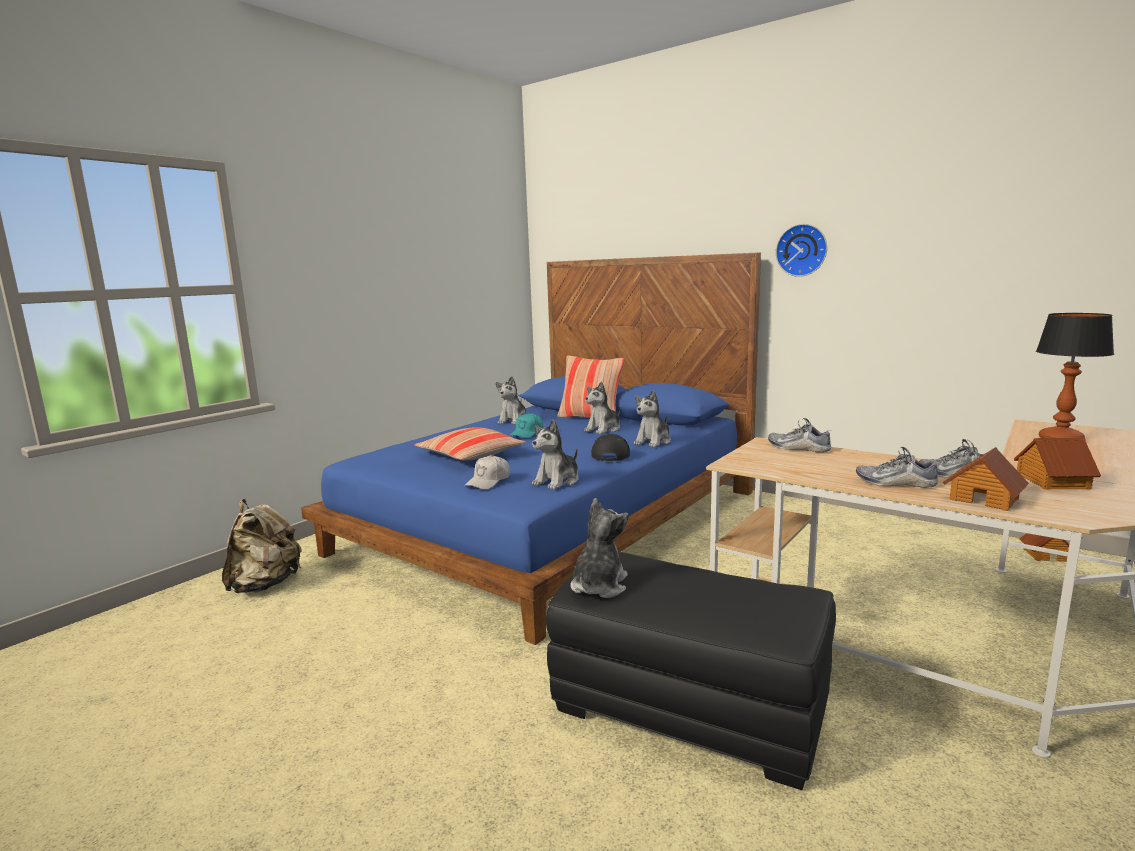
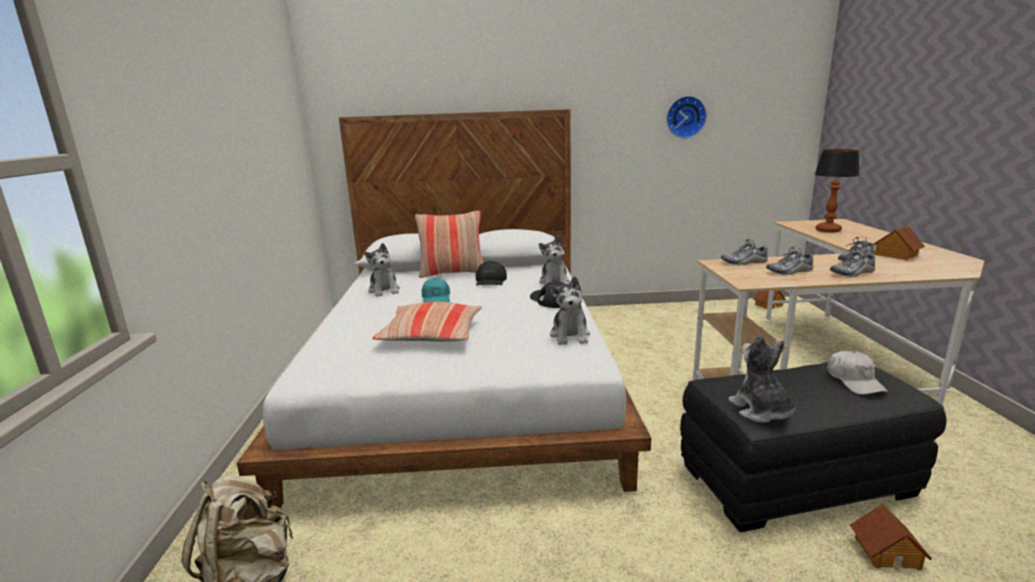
camera: 40 degrees left, 5 degrees up
blue bed [301,253,761,645] -> white bed [237,109,651,508]
white cap [464,455,510,490] -> white cap moved to [827,351,888,395]
plush toy [584,382,620,434] -> black cap [475,261,507,286]
wall clock [776,224,827,277] -> wall clock moved to [666,96,707,139]
toy house [943,447,1029,511] -> toy house moved to [850,504,932,570]
none -> shoe [766,246,813,276]

